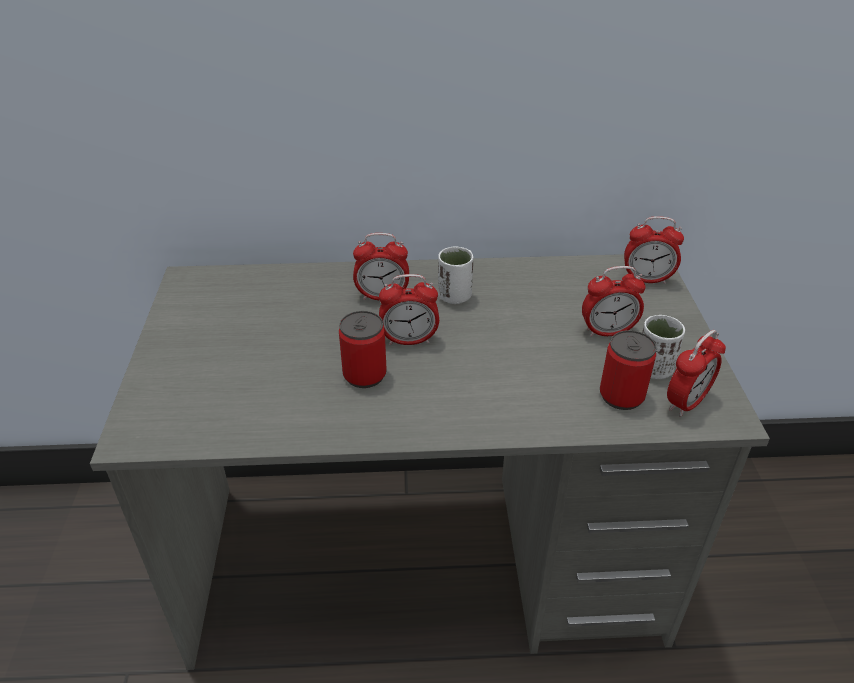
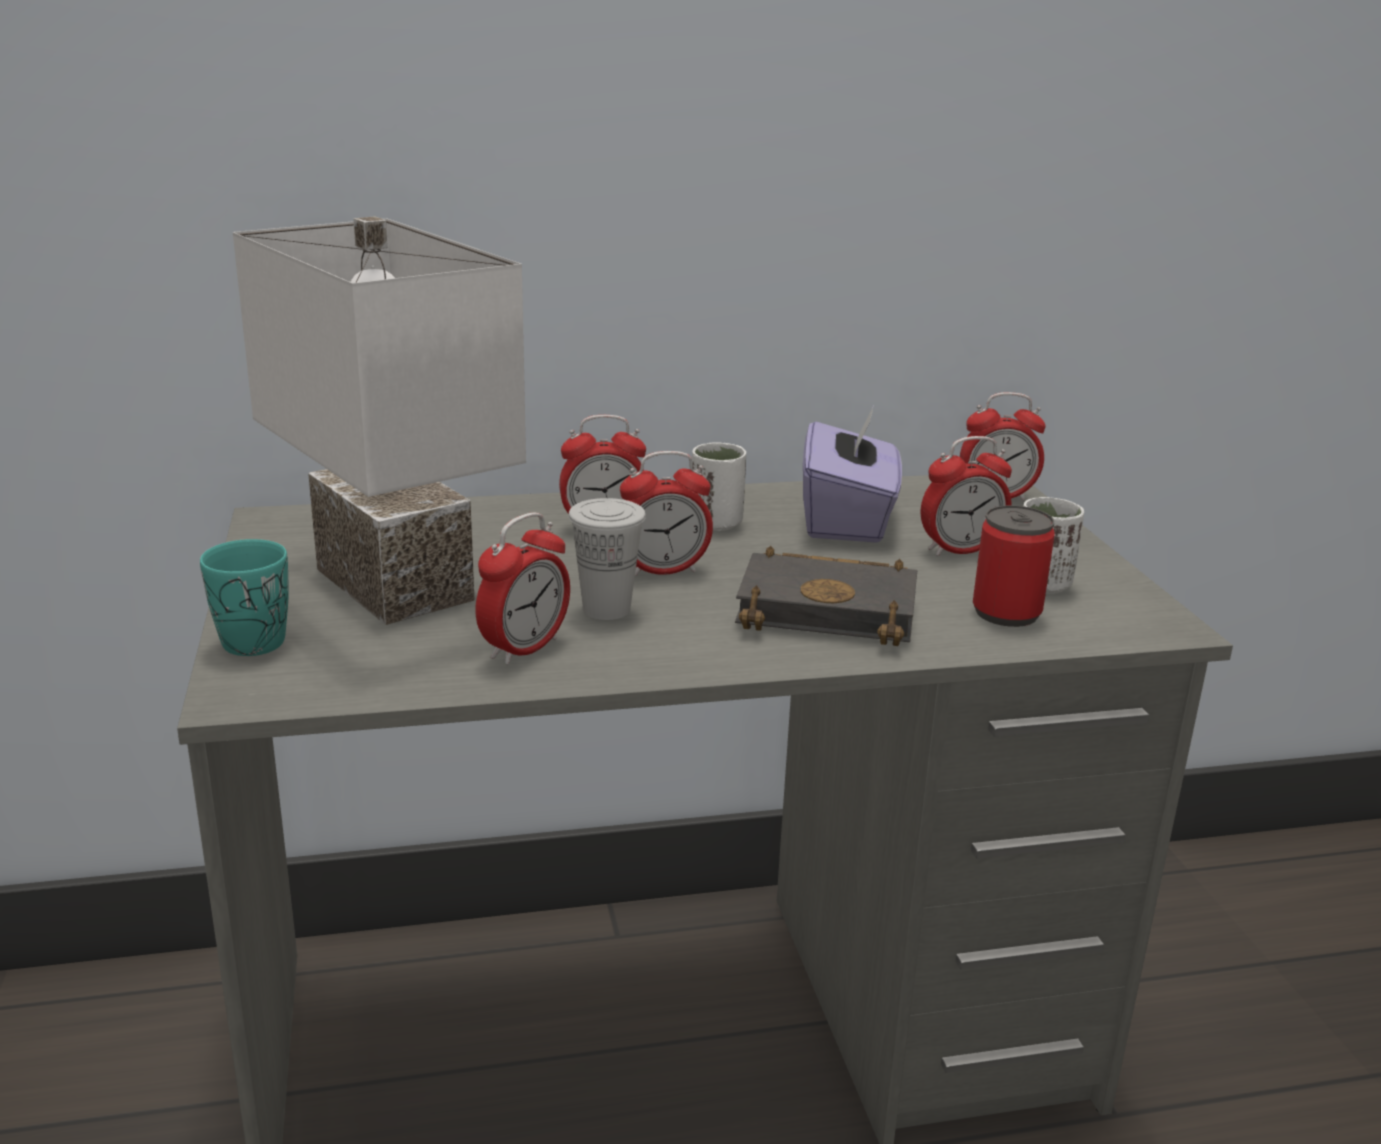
camera: 10 degrees left, 15 degrees down
can [339,311,387,388] -> white cup [568,498,646,620]
alarm clock [667,330,726,417] -> alarm clock moved to [476,513,570,665]
none -> turquoise mug [200,539,289,656]
none -> white table lamp [233,216,526,625]
none -> black book [735,546,917,646]
none -> purple tissue box [803,404,902,543]

